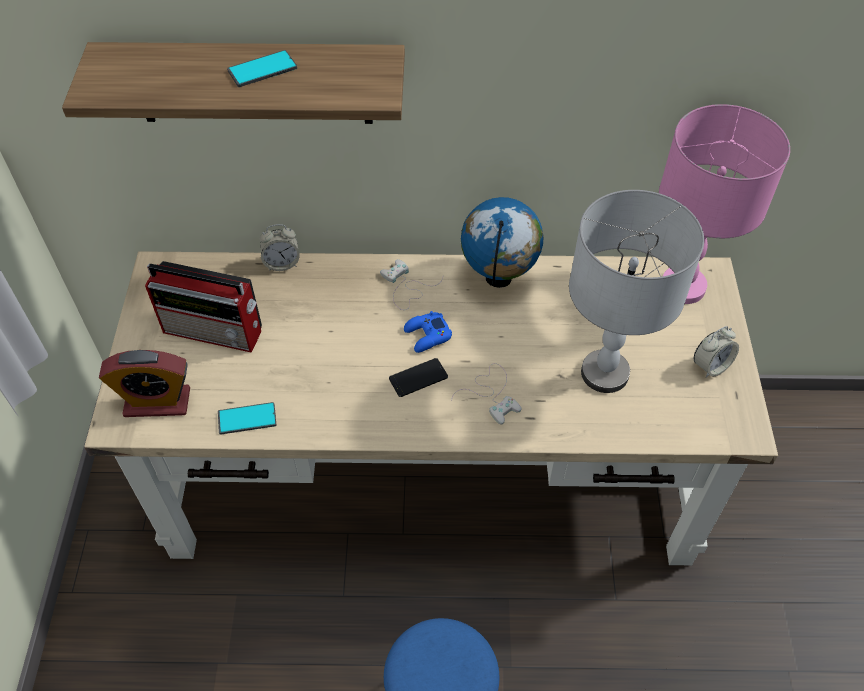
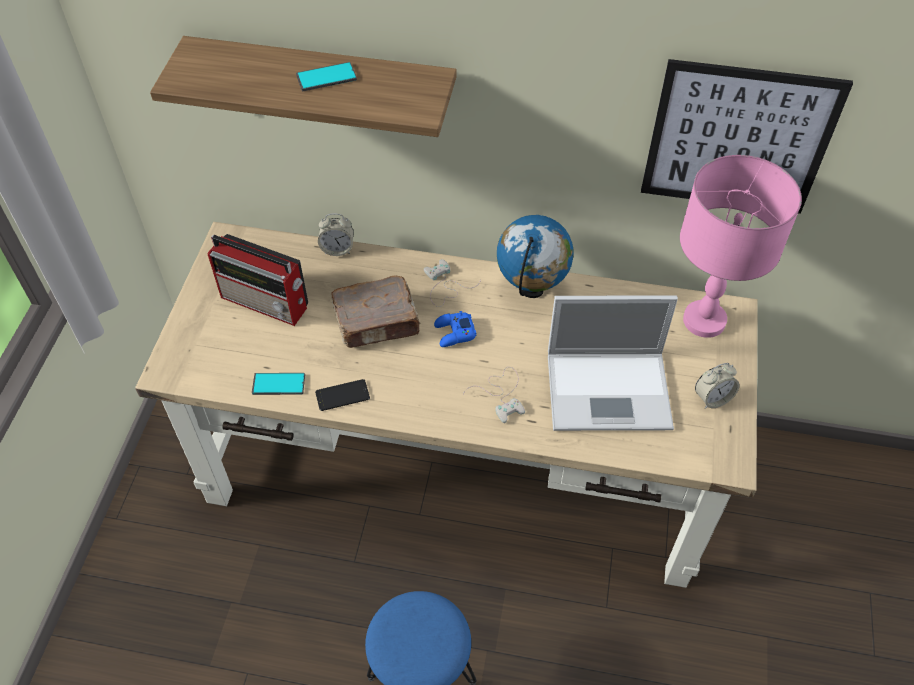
camera: 10 degrees right, 0 degrees up
alarm clock [99,350,190,417] -> none
phone [389,358,448,397] -> phone moved to [315,379,370,411]
grey table lamp [569,190,704,393] -> laptop [548,295,678,431]
none -> brown book [331,275,421,348]
none -> picture [641,59,853,214]

